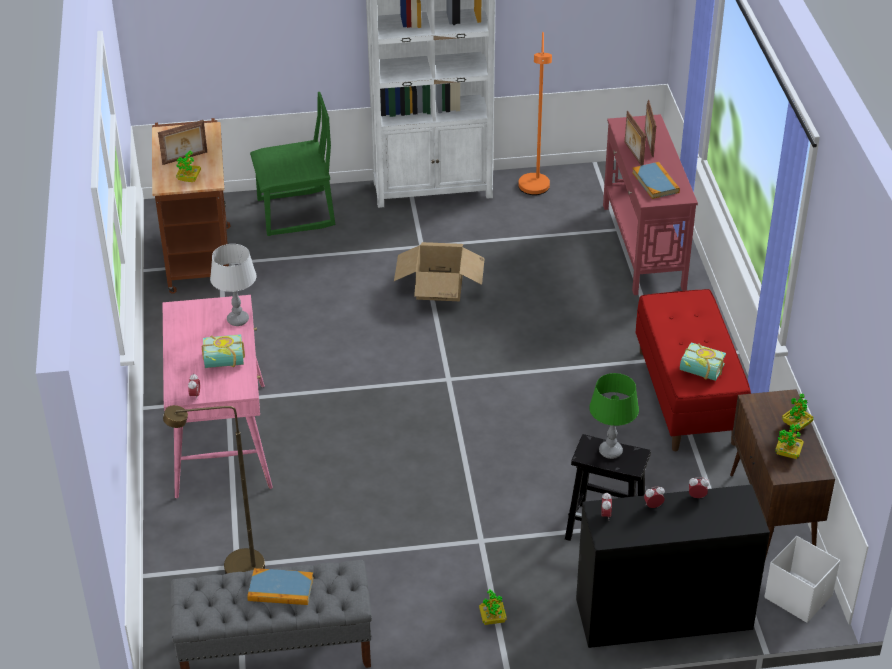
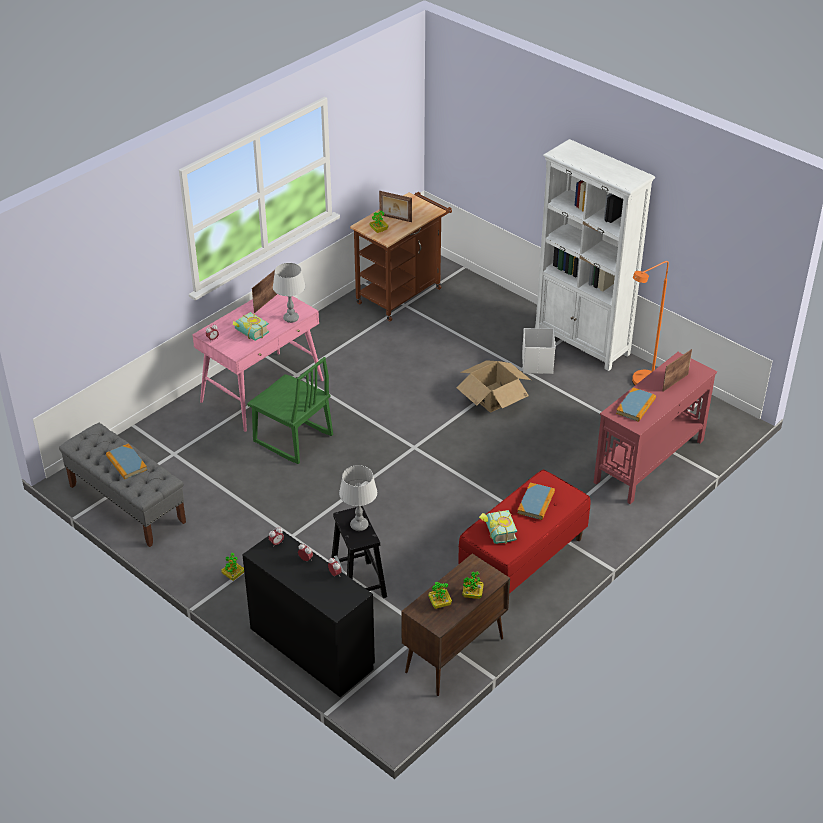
camera: 50 degrees right, 0 degrees up
brown floor lamp [163,405,265,574] -> none
green chair [250,92,335,236] -> green chair moved to [247,357,333,464]
green table lamp [589,373,639,459] -> grey table lamp [339,465,377,531]
picture frame [625,111,646,165] -> picture frame moved to [252,270,277,313]
white storage box [765,536,840,623] -> white storage box moved to [522,328,556,374]
none -> book [517,483,555,520]

